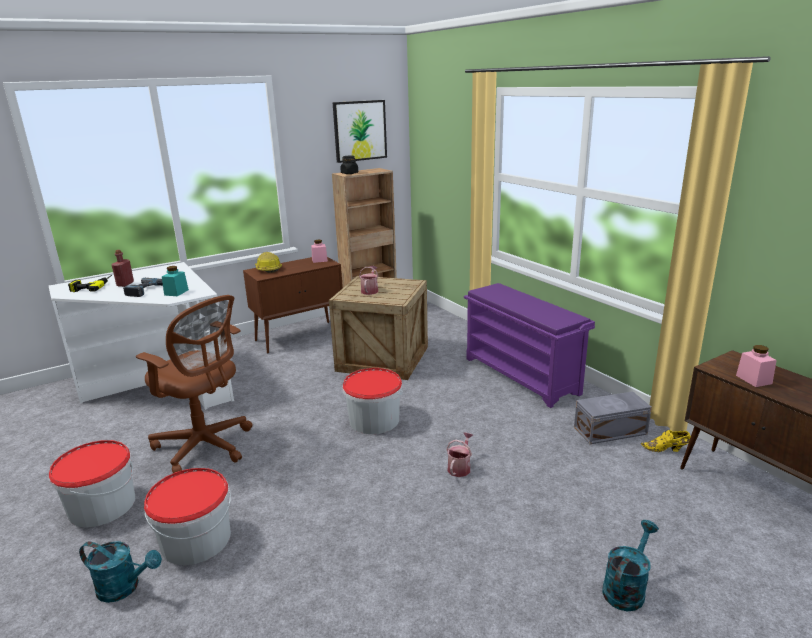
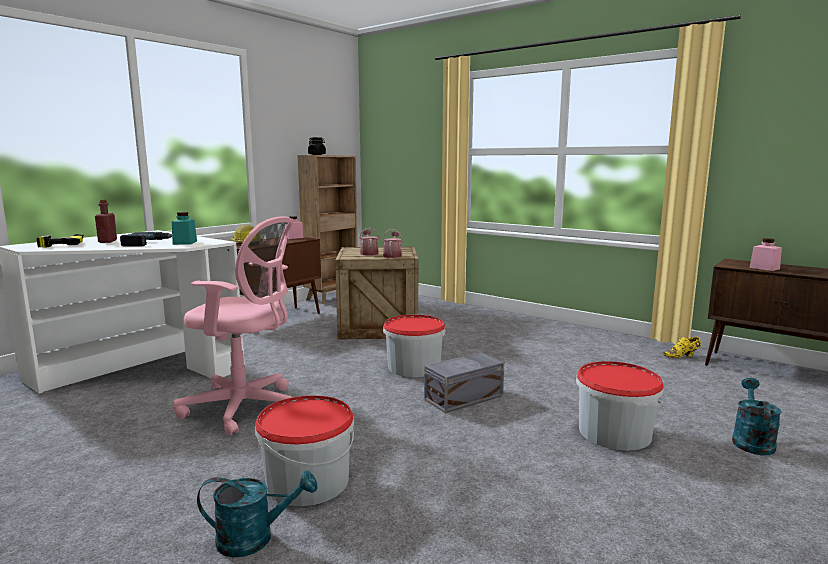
camera: 20 degrees left, 10 degrees down
bucket [49,440,135,528] -> bucket moved to [576,361,664,451]
brown office chair [136,295,253,473] -> pink office chair [173,216,294,436]
picture [332,100,387,163] -> none
watering can [446,432,473,477] -> watering can moved to [382,229,402,258]
purple shoe rack [464,283,595,408] -> none
grey storage box [574,392,652,444] -> grey storage box moved to [424,352,504,413]

